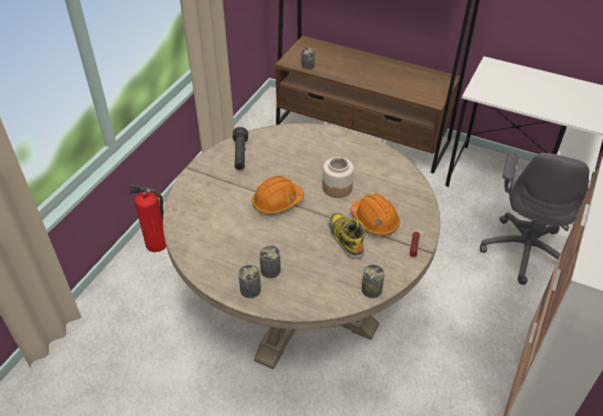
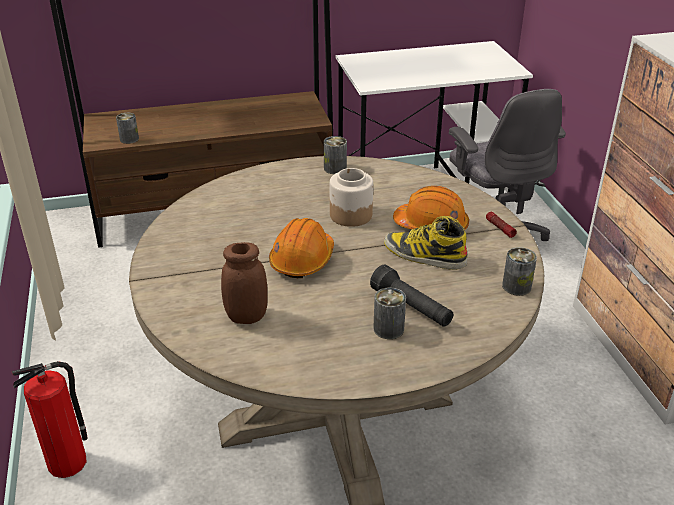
camera: 40 degrees left, 10 degrees down
black flashlight [233,127,248,170] -> black flashlight moved to [370,265,453,327]
can [238,265,261,298] -> can moved to [324,136,347,174]
none -> brown jar [221,242,268,324]

